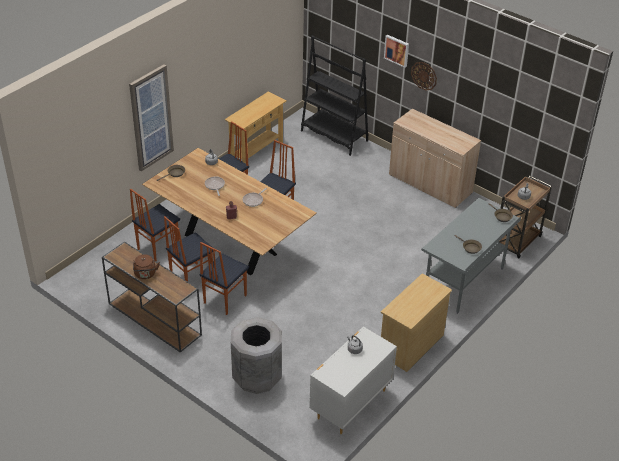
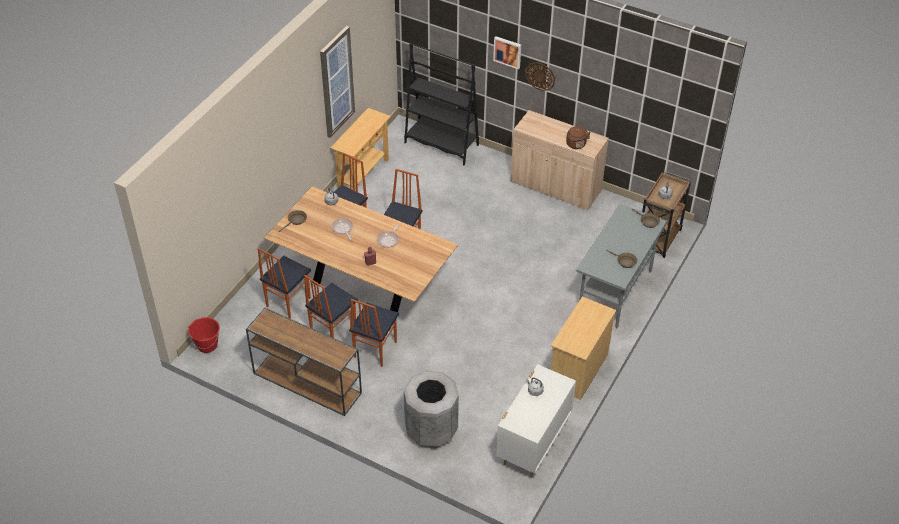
camera: 10 degrees left, 5 degrees up
picture [129,64,174,172] -> picture moved to [320,26,355,138]
brown kettle [133,254,160,279] -> brown kettle moved to [566,126,590,149]
none -> red bucket [188,317,220,353]

